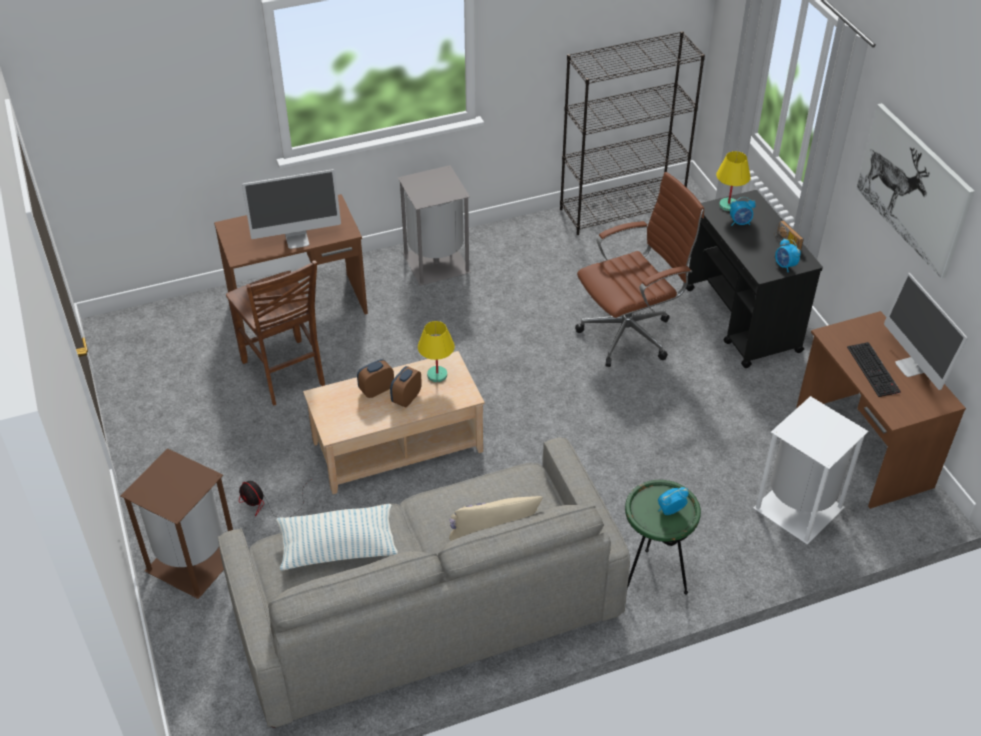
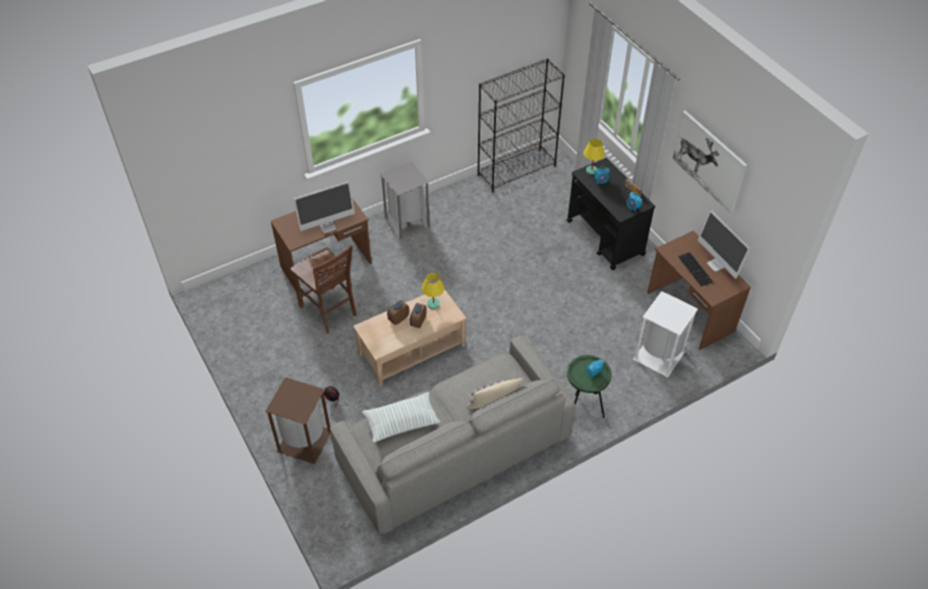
camera: 10 degrees left, 5 degrees up
brown office chair [575,172,704,367] -> none

